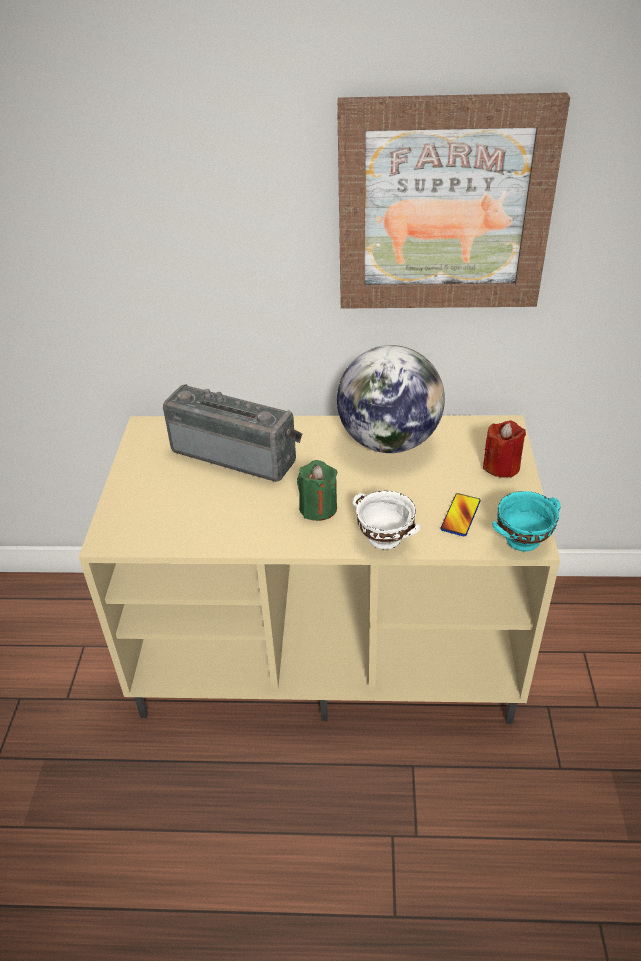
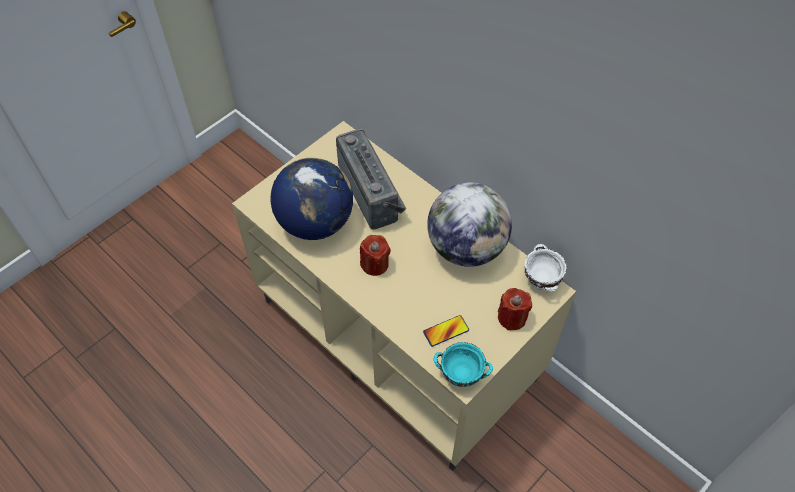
camera: 40 degrees right, 15 degrees up
green candle [297,460,337,521] -> red candle [360,235,391,276]
picture [337,93,570,309] -> none
white bowl [353,491,421,550] -> white bowl moved to [524,244,567,291]
none -> globe [270,158,353,240]

